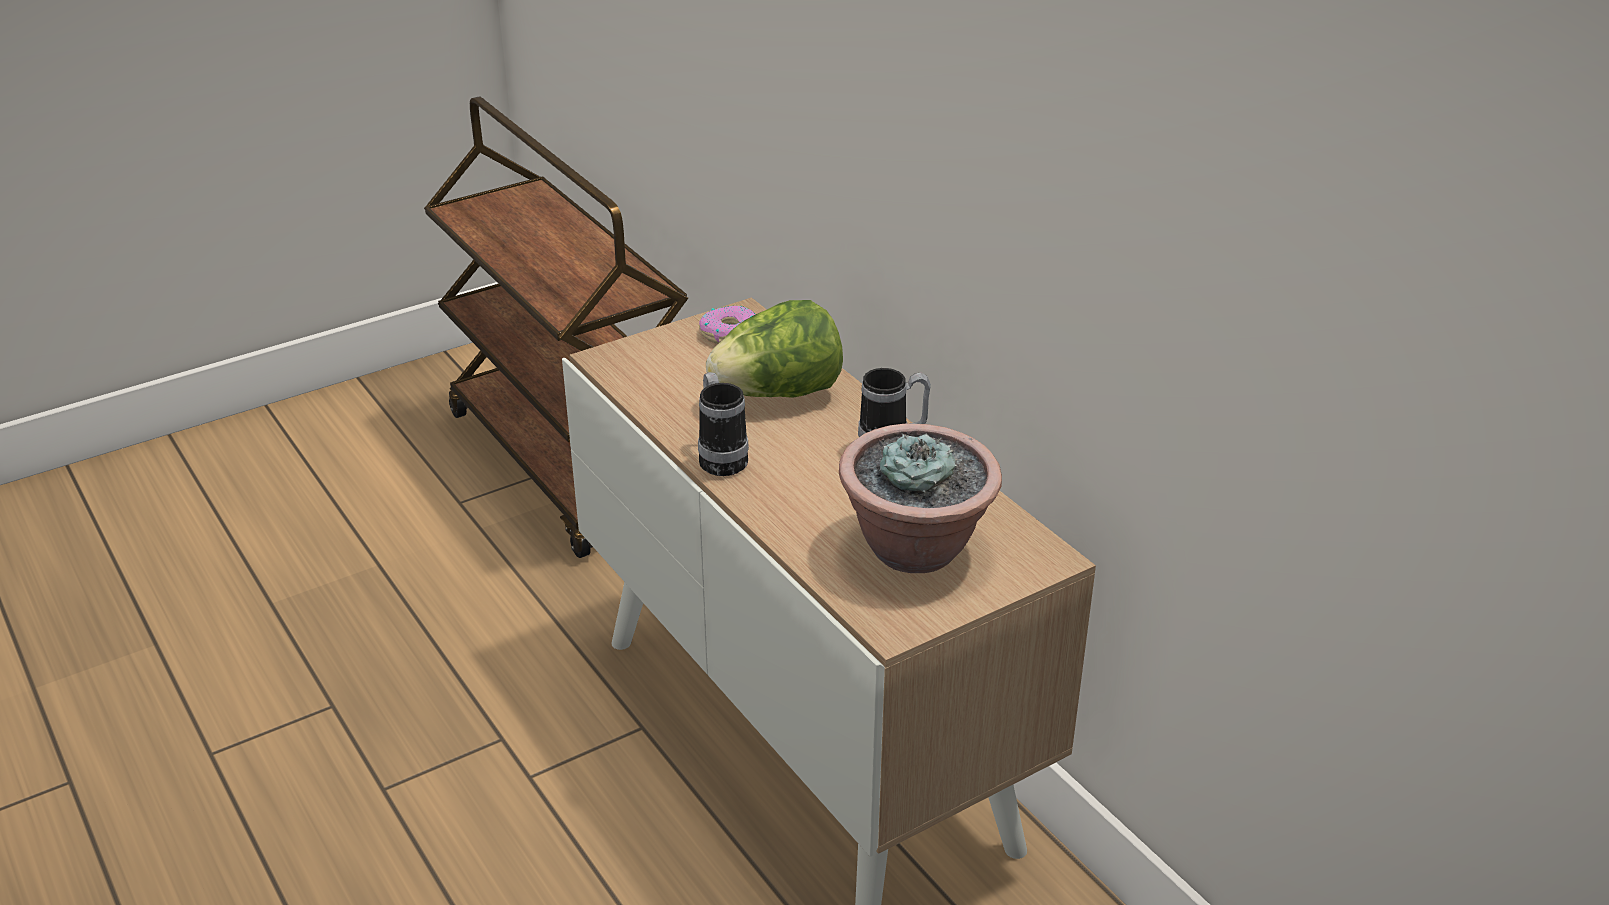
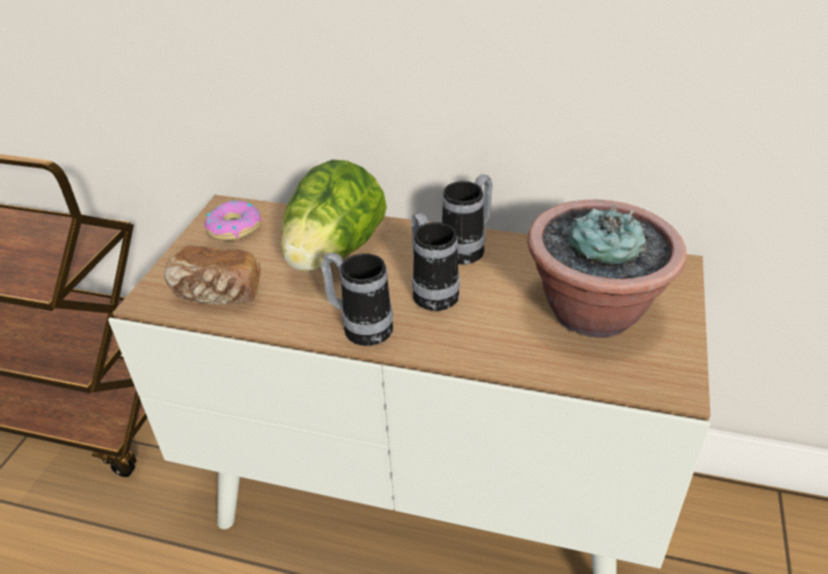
camera: 40 degrees left, 5 degrees up
none -> bread [164,246,261,305]
none -> mug [411,213,460,311]

